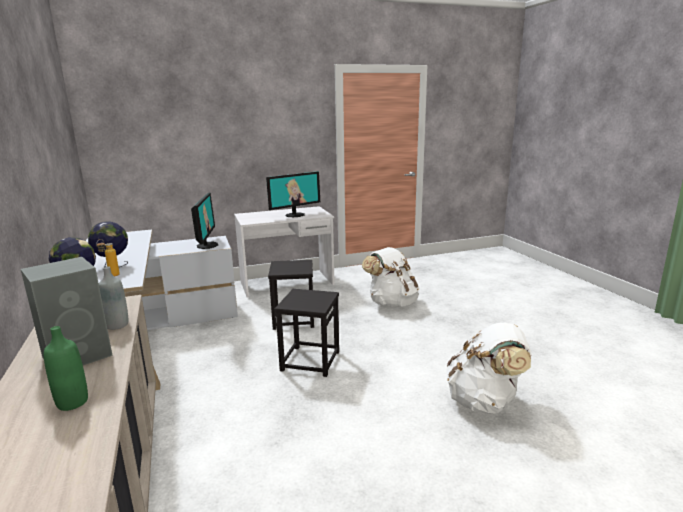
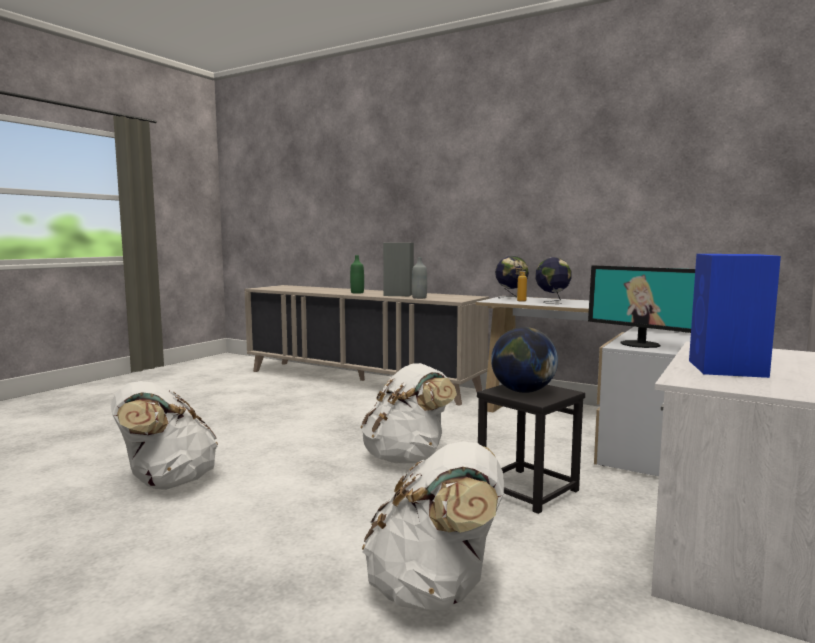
camera: 140 degrees right, 10 degrees down
monitor [266,171,320,217] -> blue speaker [689,254,781,378]
black stool [274,289,339,377] -> white backpack [360,363,457,463]
none -> globe [491,327,558,393]

